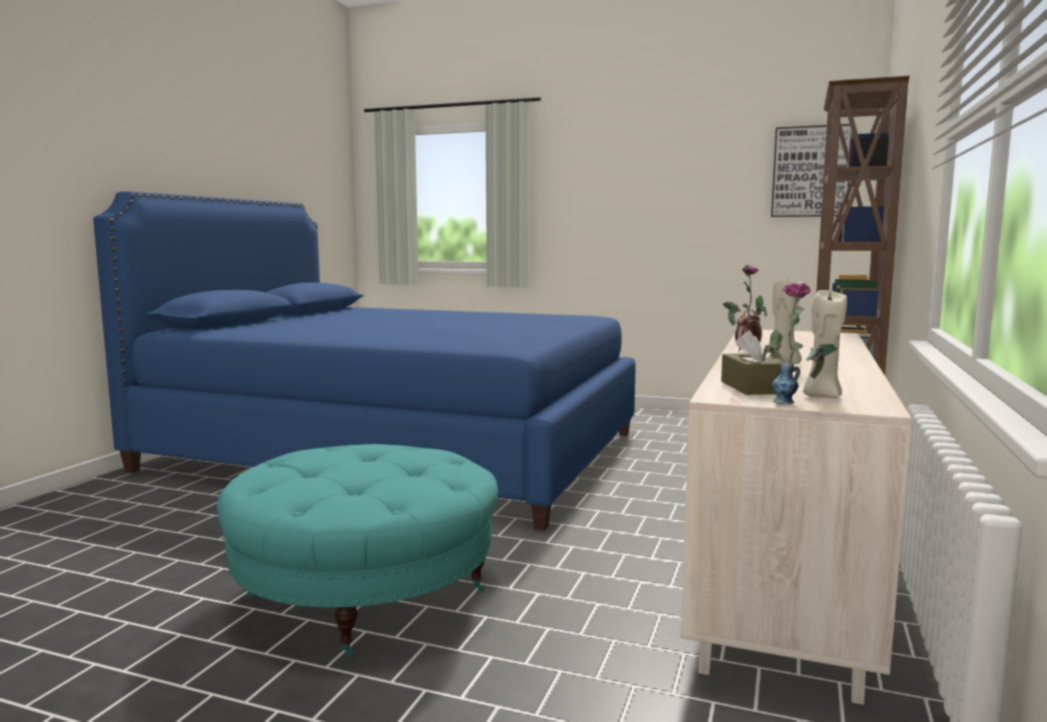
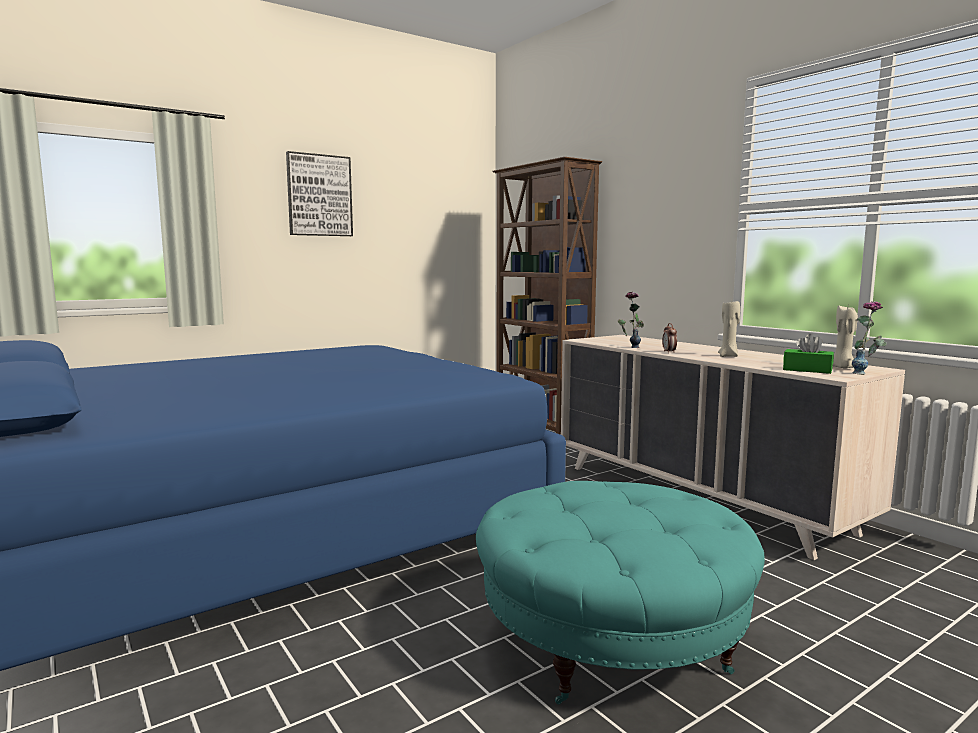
camera: 55 degrees left, 0 degrees up
brown tissue box [721,330,781,395] -> green tissue box [783,334,834,374]
picture [771,124,852,217] -> picture moved to [286,151,353,236]

